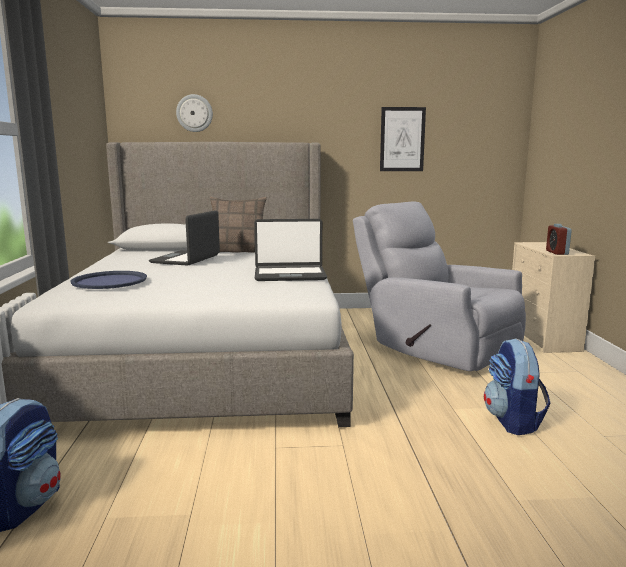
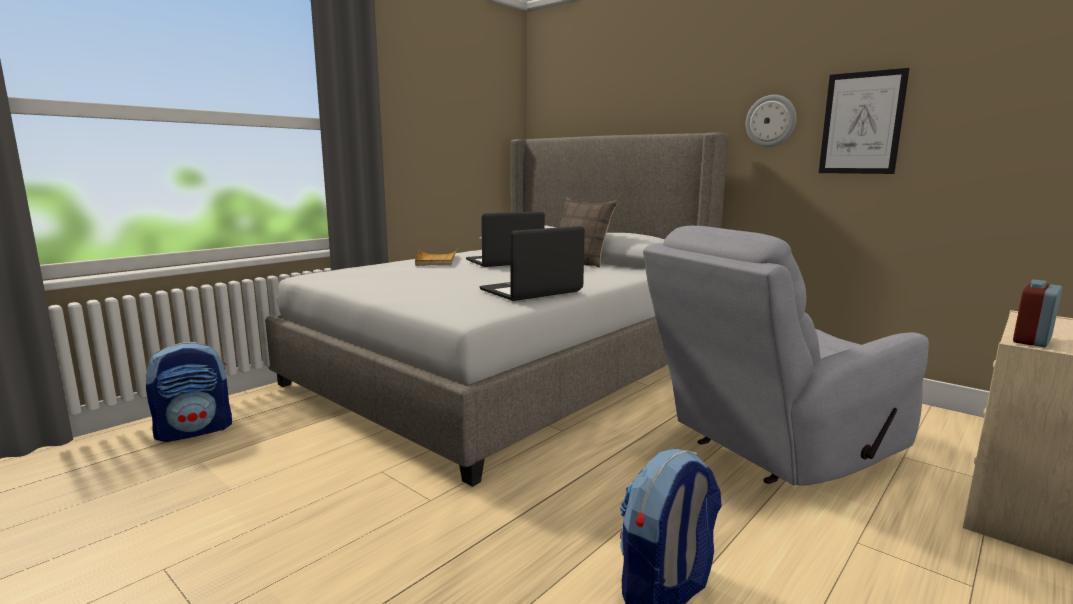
camera: 45 degrees right, 0 degrees up
blue tray [70,271,147,289] -> none
wall clock [176,94,213,132] -> wall clock moved to [746,95,796,147]
laptop [254,219,327,281] -> laptop turned 105 degrees clockwise [479,226,585,301]
grey armchair [353,201,526,371] -> grey armchair turned 120 degrees counterclockwise [643,226,929,486]
none -> beige tray [415,248,458,266]

